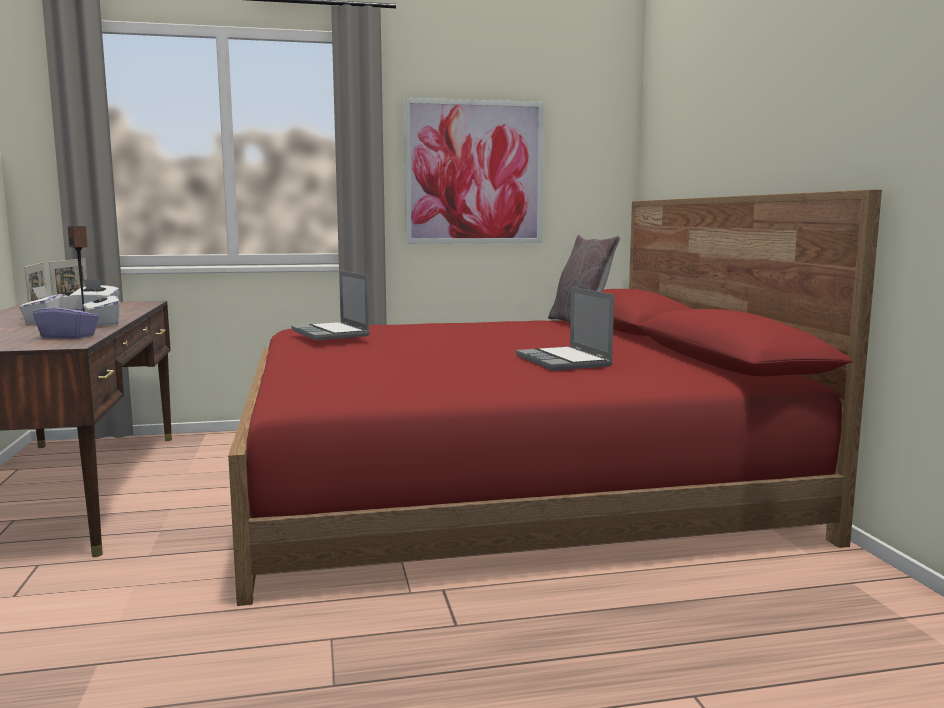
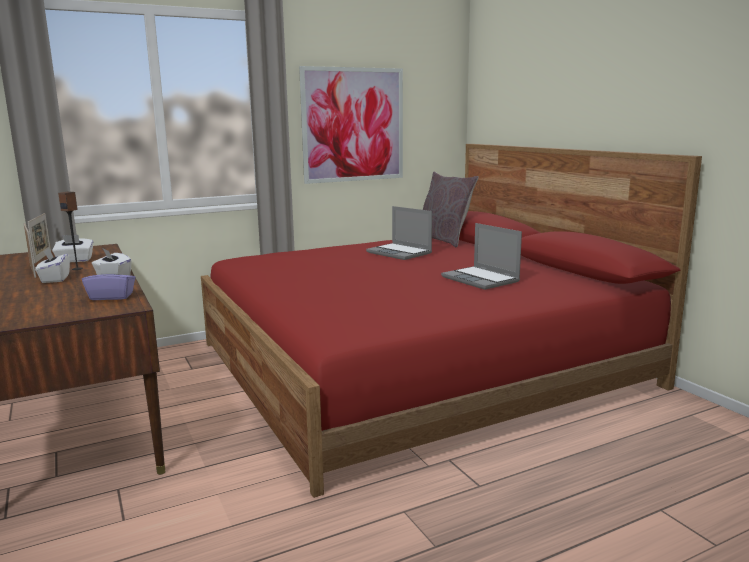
camera: 15 degrees left, 5 degrees up
laptop [291,271,370,340] -> laptop moved to [366,206,432,260]

